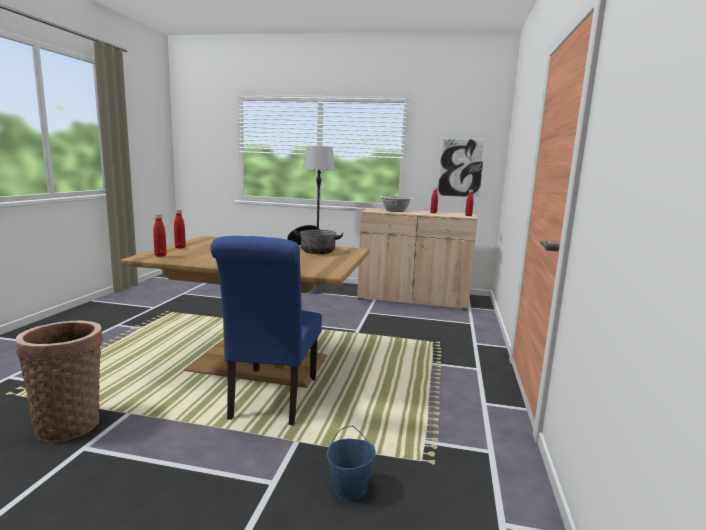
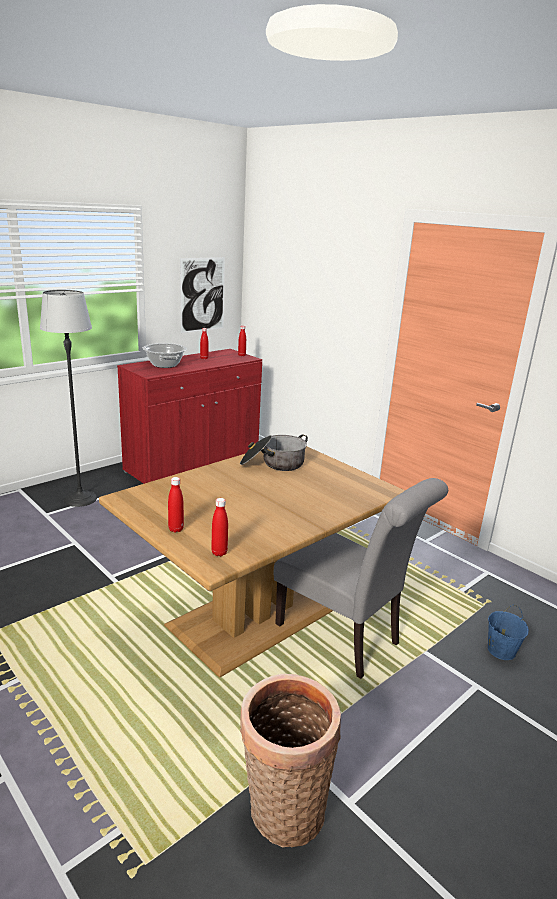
camera: 55 degrees left, 10 degrees up
blue chair [210,236,322,425] -> grey chair [274,478,448,679]
beige cabinet [357,208,477,310] -> red cabinet [117,349,262,484]

